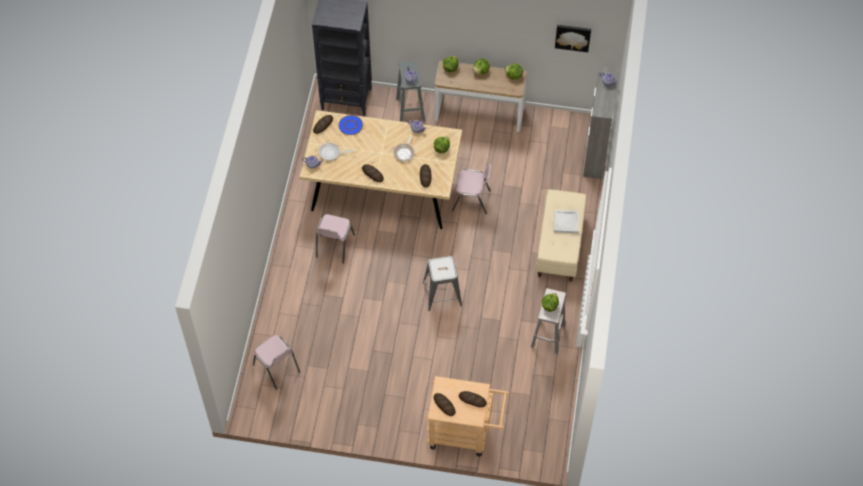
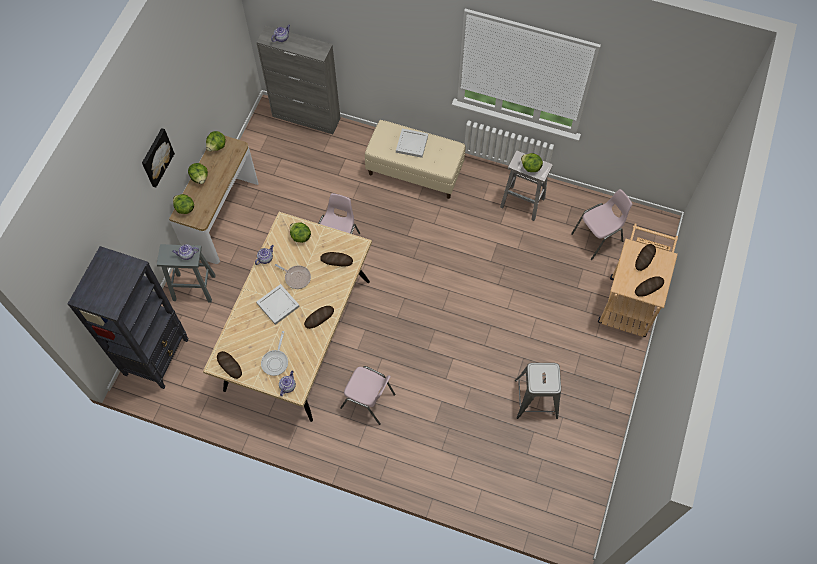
camera: 80 degrees left, 5 degrees up
pink chair [253,335,300,390] -> pink chair moved to [571,189,632,260]
blue plate [338,115,363,135] -> none
grey stool [423,256,462,311] -> grey stool moved to [515,363,561,419]
picture [555,25,591,52] -> picture moved to [142,128,175,188]
none -> white tray [256,284,300,325]

